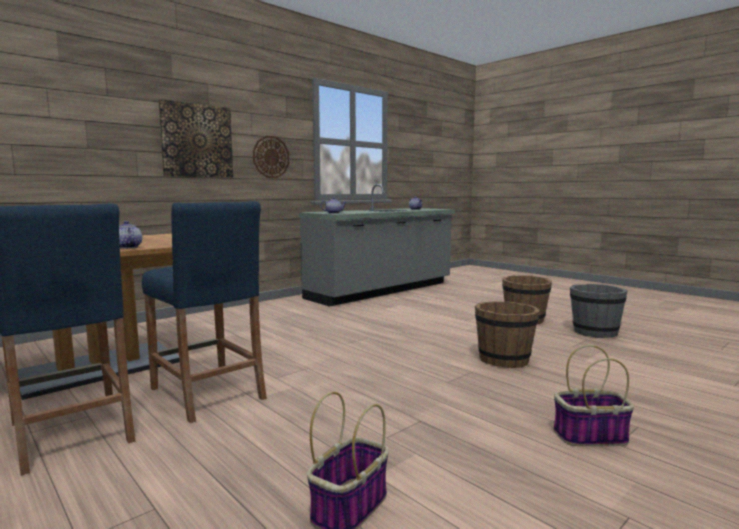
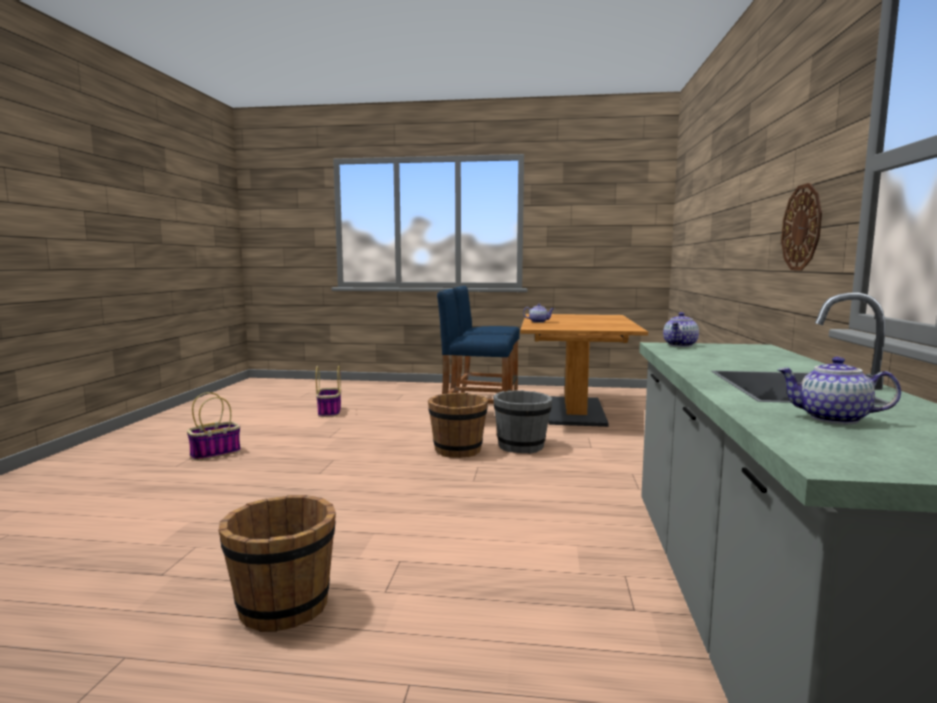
camera: 140 degrees right, 0 degrees up
picture [159,99,233,178] -> none
brown bucket [475,301,540,368] -> brown bucket moved to [428,393,488,458]
grey bucket [570,284,627,338] -> grey bucket moved to [493,390,553,454]

